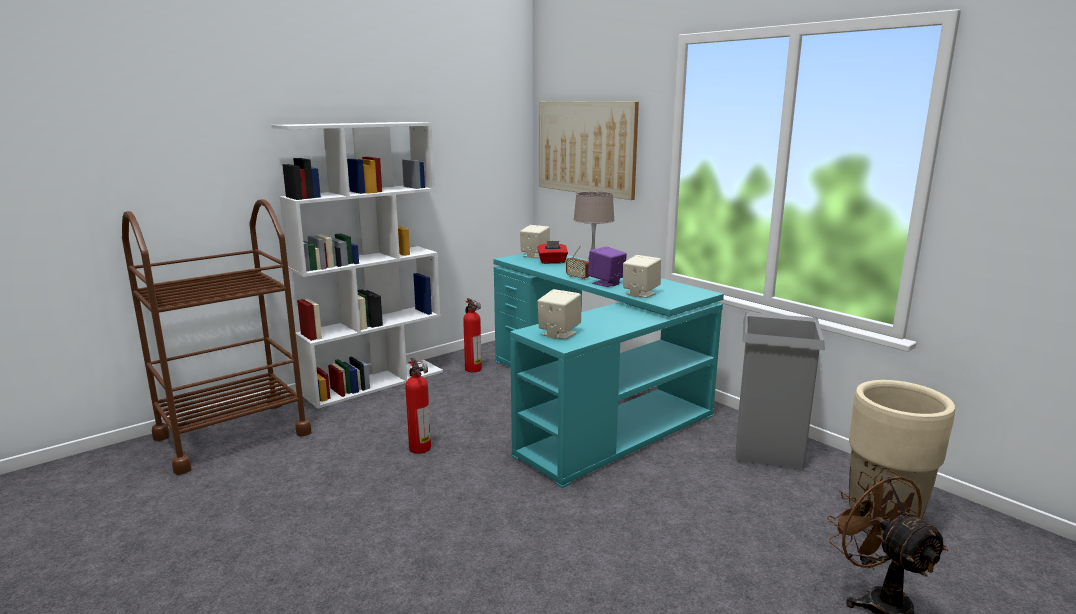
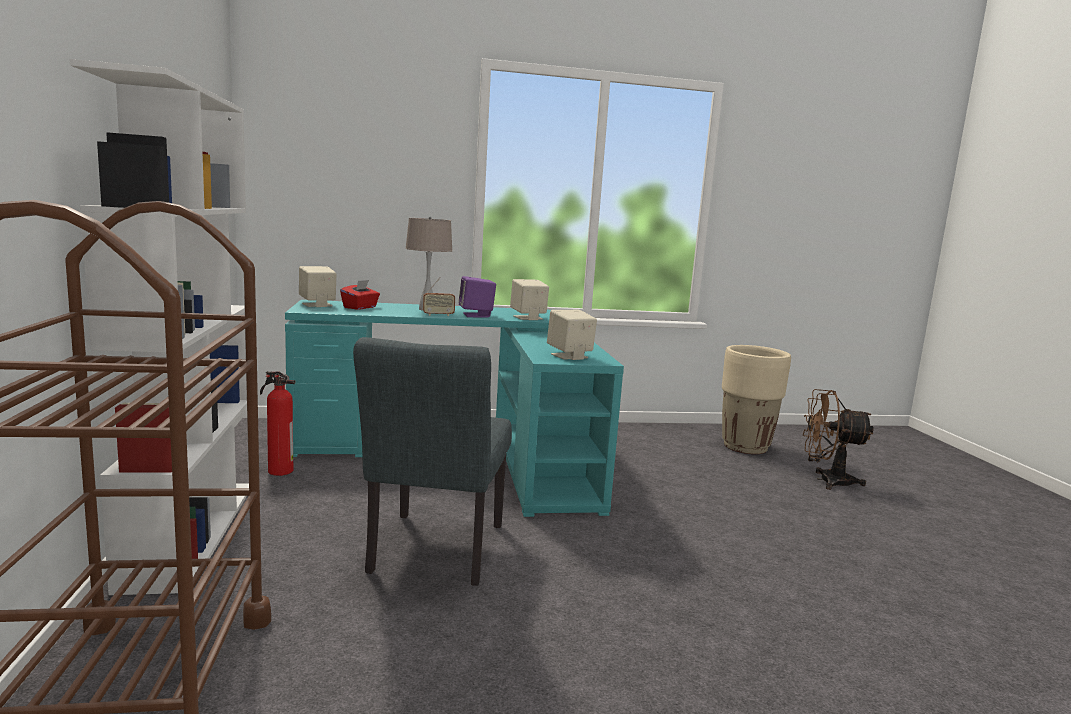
camera: 60 degrees left, 5 degrees down
fire extinguisher [405,358,431,454] -> grey chair [353,337,512,586]
picture [540,102,639,200] -> none
grey trash can [736,312,825,470] -> none

